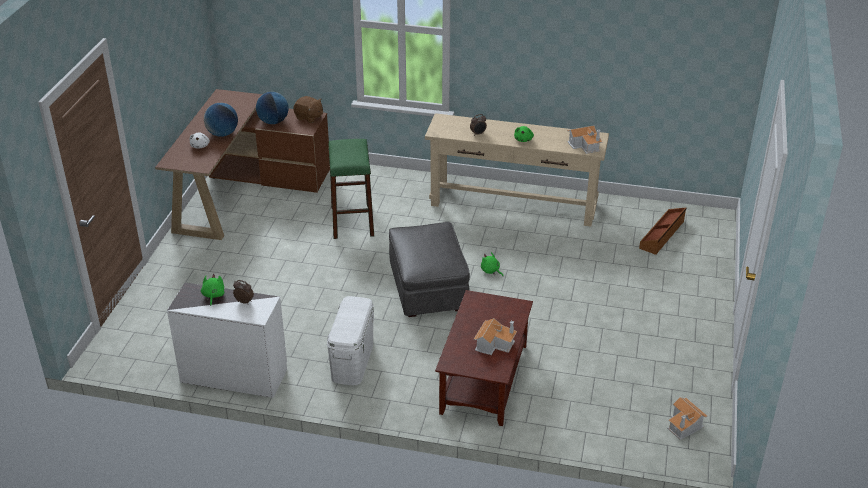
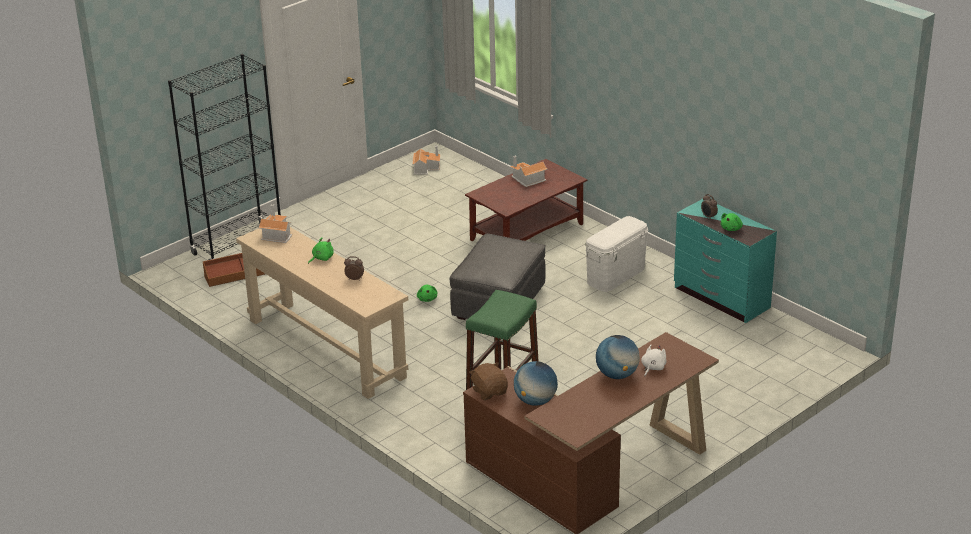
camera: 145 degrees left, 5 degrees down
white dresser [167,283,287,398] -> turquoise dresser [674,199,777,323]
none -> black bookcase [168,54,281,260]

